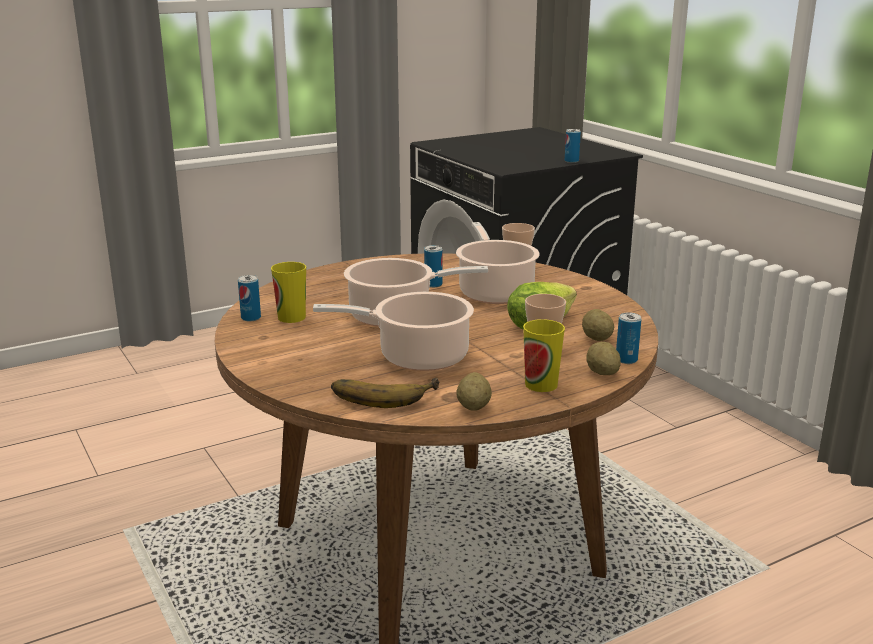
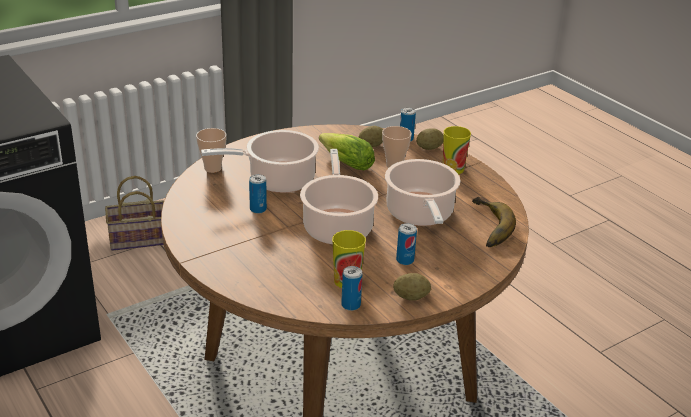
camera: 95 degrees left, 10 degrees up
potato [456,372,492,411] -> potato moved to [393,273,431,301]
can [565,129,581,163] -> can moved to [396,223,417,265]
none -> basket [105,176,164,251]

